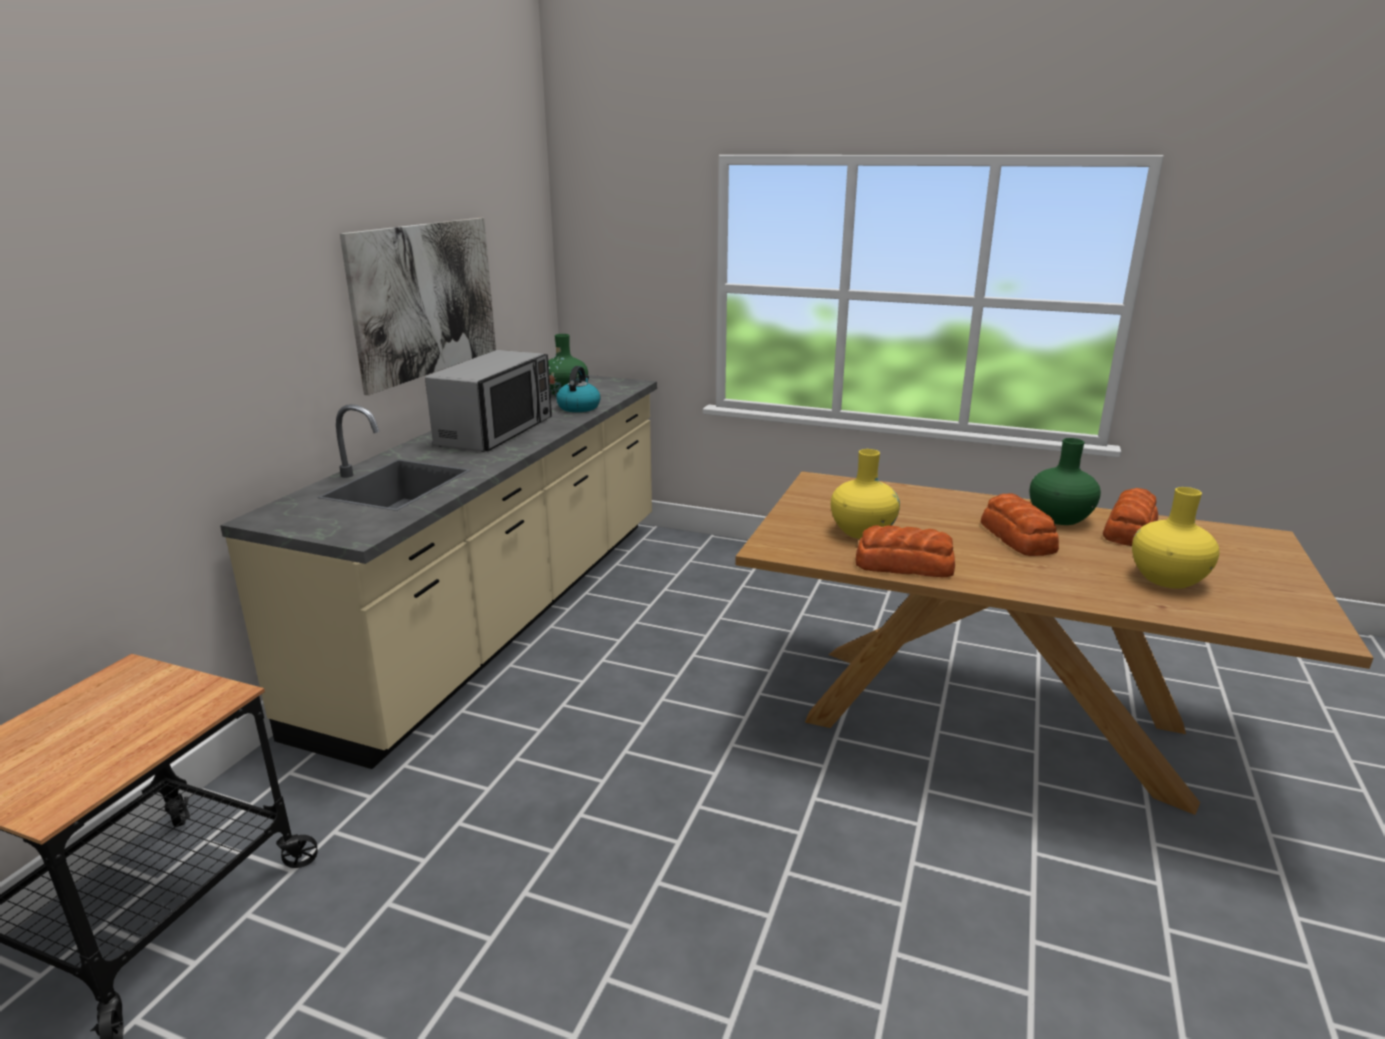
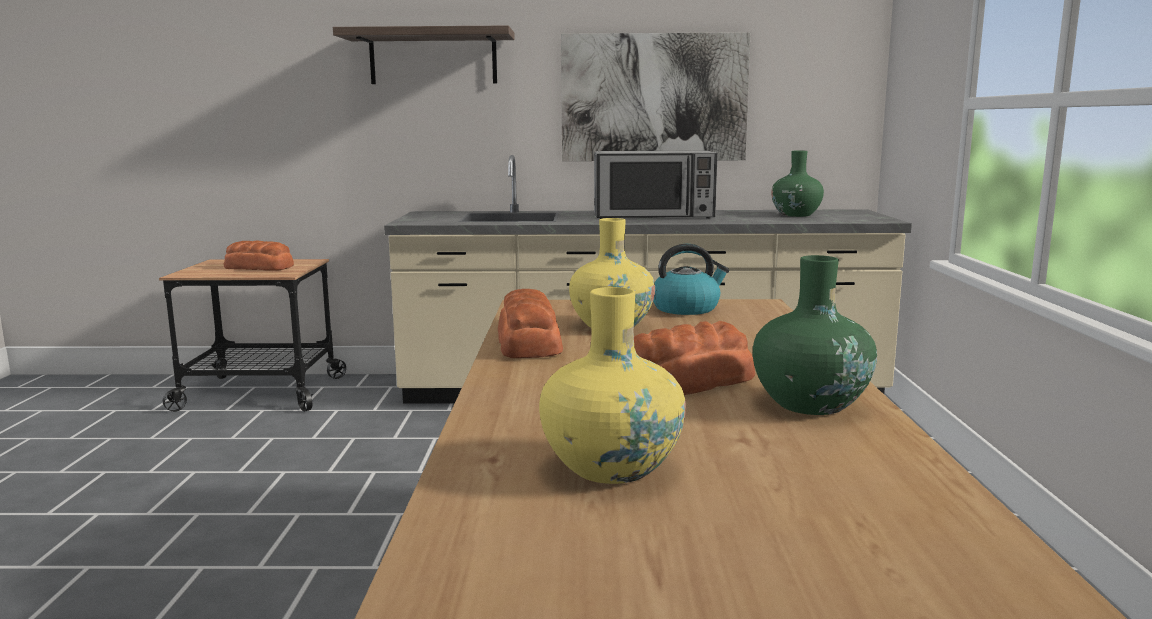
camera: 70 degrees right, 10 degrees down
kettle [556,366,601,412] -> kettle moved to [653,244,729,315]
bread [1103,488,1158,546] -> bread moved to [224,241,294,271]
none -> shelf [333,26,515,84]

